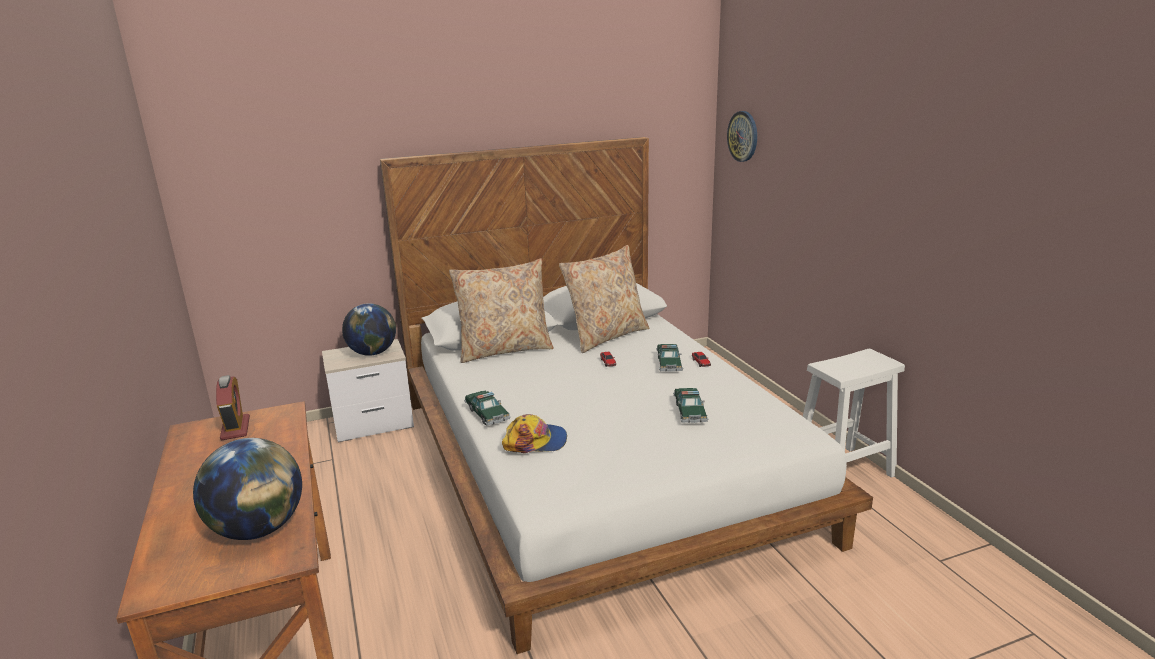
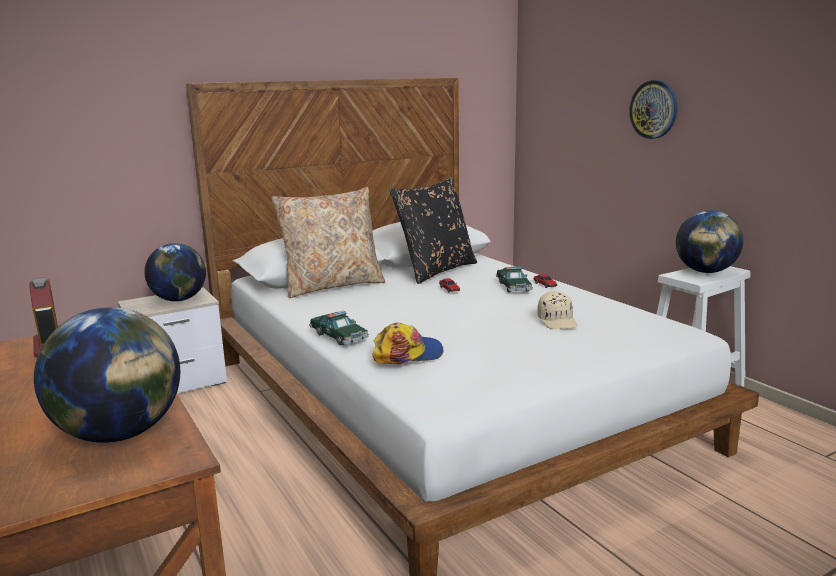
camera: 10 degrees left, 5 degrees down
beige pillow [559,245,649,353] -> black pillow [389,177,477,284]
toy car [673,388,708,423] -> beige cap [537,291,578,329]
wall clock [727,111,757,162] -> wall clock moved to [629,80,678,139]
none -> globe [676,210,743,273]

